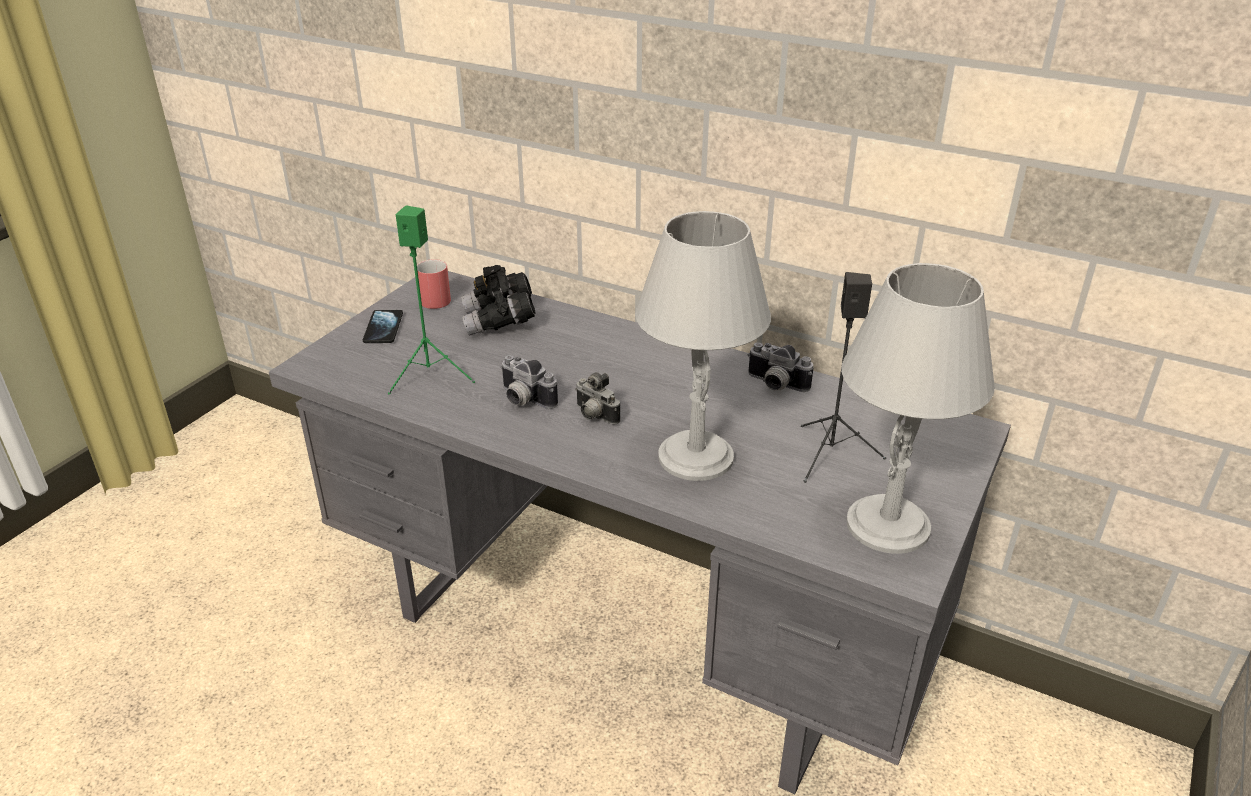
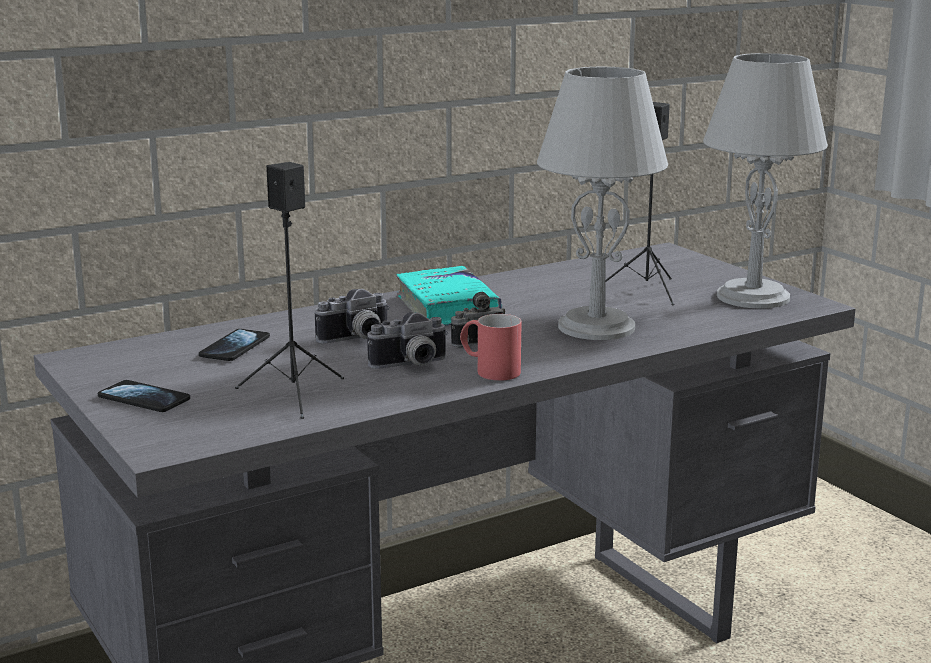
camera: 60 degrees left, 15 degrees down
green speaker [388,205,475,394] -> black speaker [235,162,344,419]
red mug [417,259,451,309] -> red mug moved to [460,314,522,381]
black binoculars [461,265,536,336] -> phone [199,329,270,361]
camera [748,342,814,392] -> camera moved to [315,289,390,343]
none -> turquoise book [396,266,502,326]

